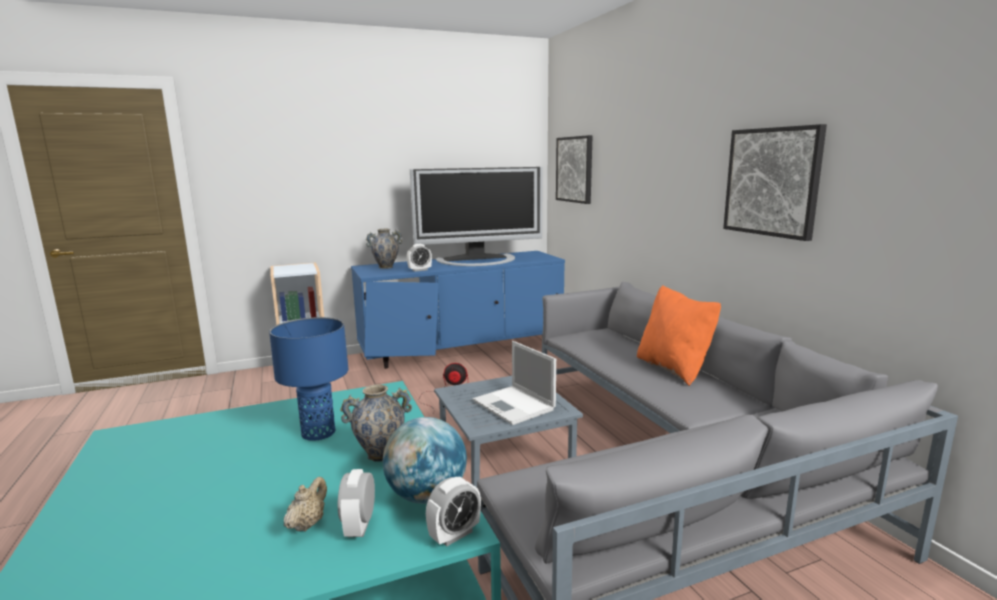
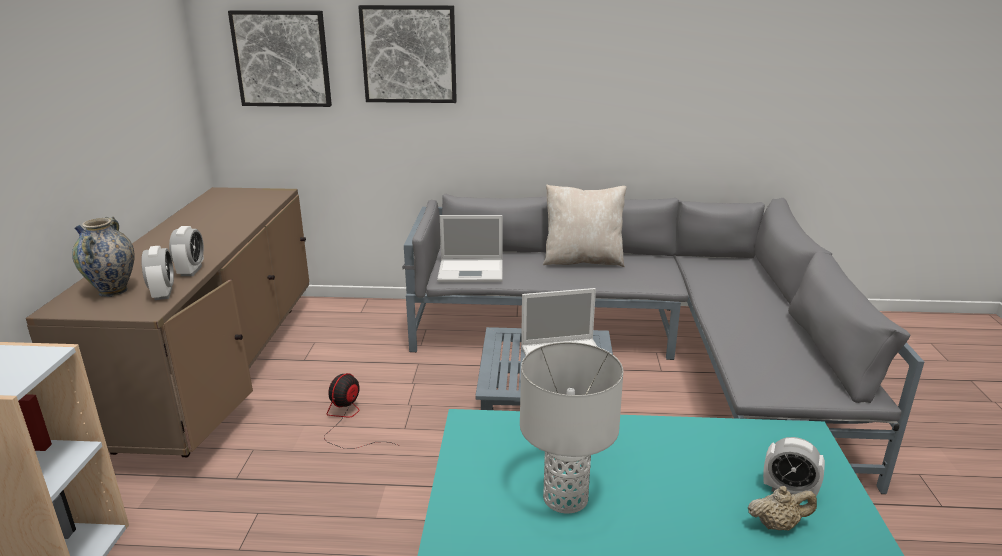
camera: 65 degrees left, 10 degrees up
blue table lamp [269,317,348,441] -> white table lamp [520,342,623,513]
beige teapot [284,477,327,532] -> beige teapot turned 135 degrees clockwise [748,486,817,530]
vase [340,384,412,462] -> none
blue tv stand [351,251,565,369] -> brown tv stand [26,187,309,457]
globe [383,417,467,504] -> none
television [410,167,543,266] -> none
alarm clock [426,477,481,547] -> alarm clock moved to [141,246,174,300]
orange pillow [637,285,721,386] -> beige pillow [543,185,627,267]
picture [723,124,827,241] -> picture moved to [358,5,457,103]
none -> laptop [437,215,503,282]

